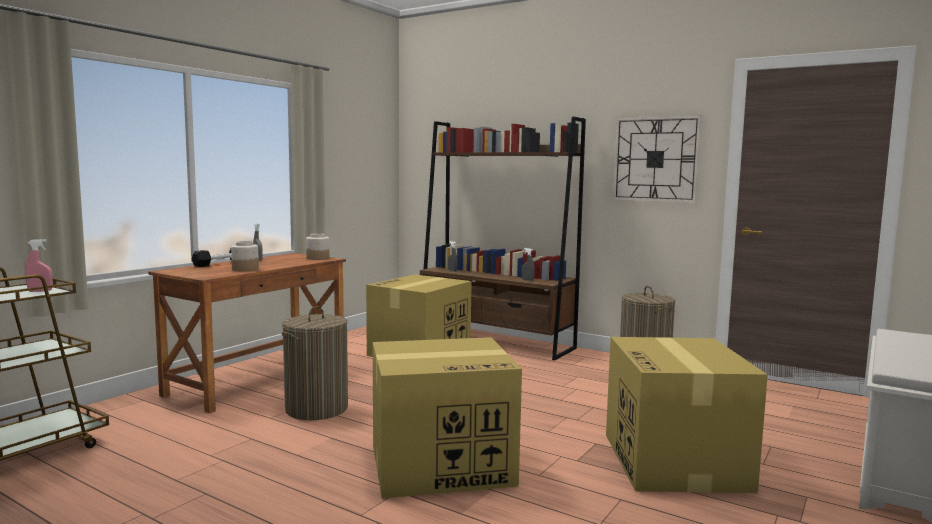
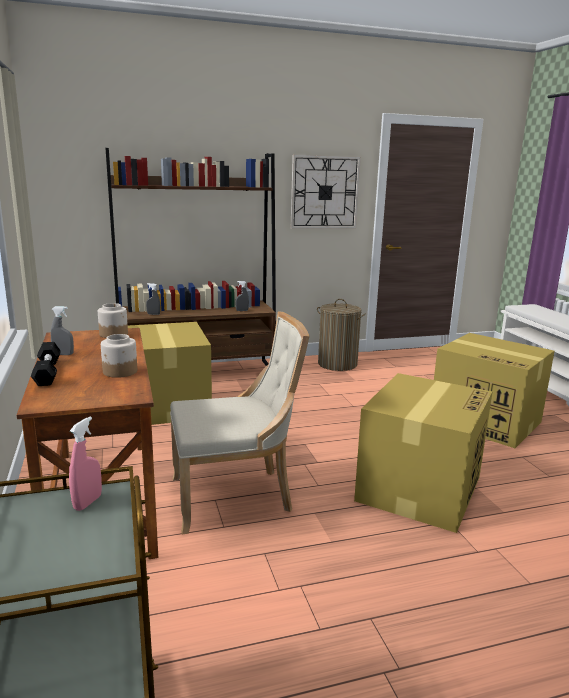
camera: 50 degrees left, 10 degrees up
laundry basket [282,306,348,420] -> beige chair [170,311,309,535]

